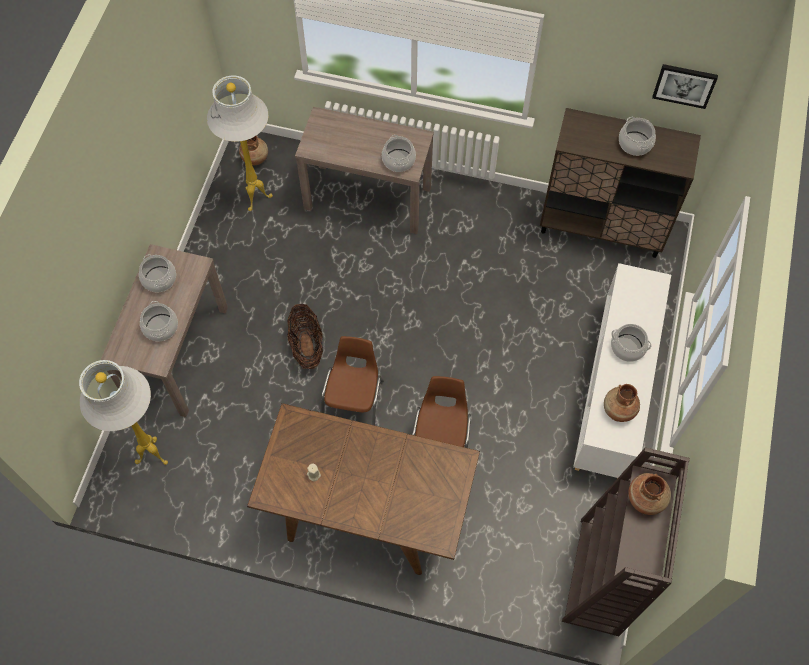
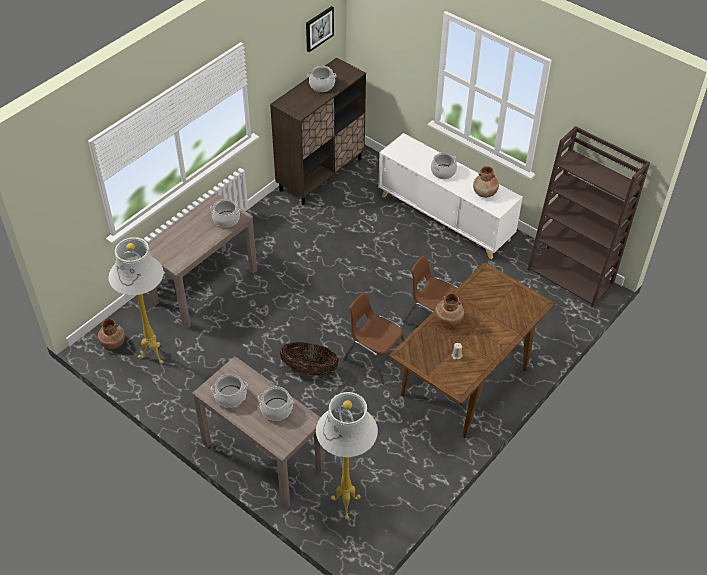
camera: 65 degrees left, 15 degrees down
brown vase [629,473,671,515] -> brown vase moved to [435,293,464,327]

